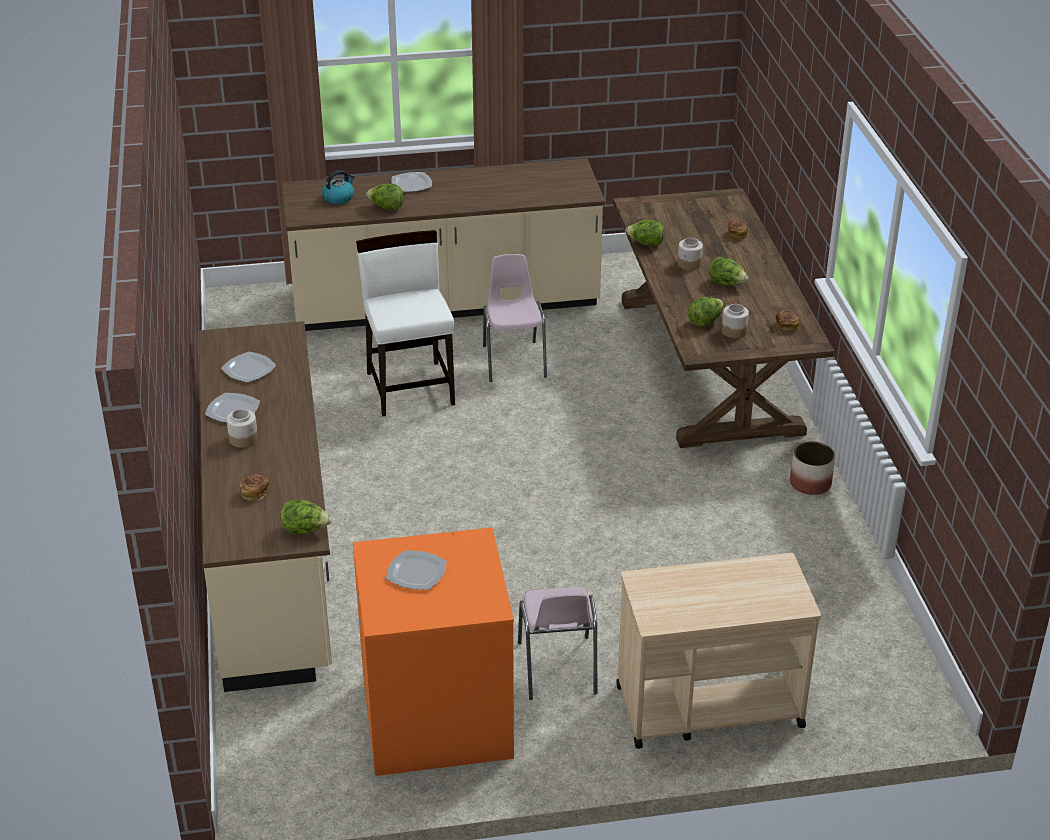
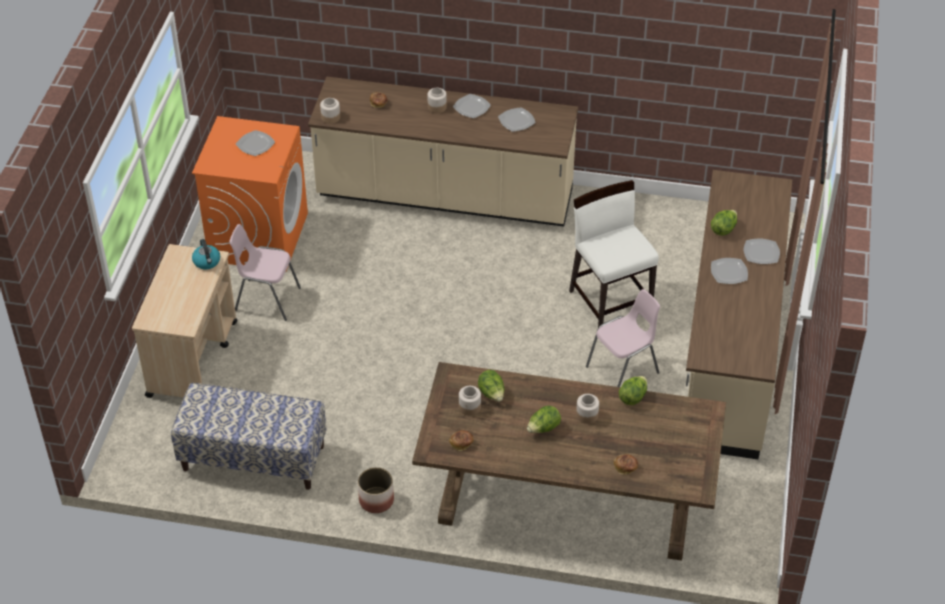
camera: 110 degrees right, 10 degrees up
lettuce [280,500,332,535] -> jar [320,98,340,124]
kettle [322,170,355,204] -> kettle moved to [192,239,220,269]
white chair [356,230,455,417] -> white chair turned 120 degrees counterclockwise [569,180,659,327]
pink chair [483,254,547,382] -> pink chair turned 45 degrees counterclockwise [586,289,660,387]
none -> bench [171,383,326,490]
none -> plate [711,258,748,284]

